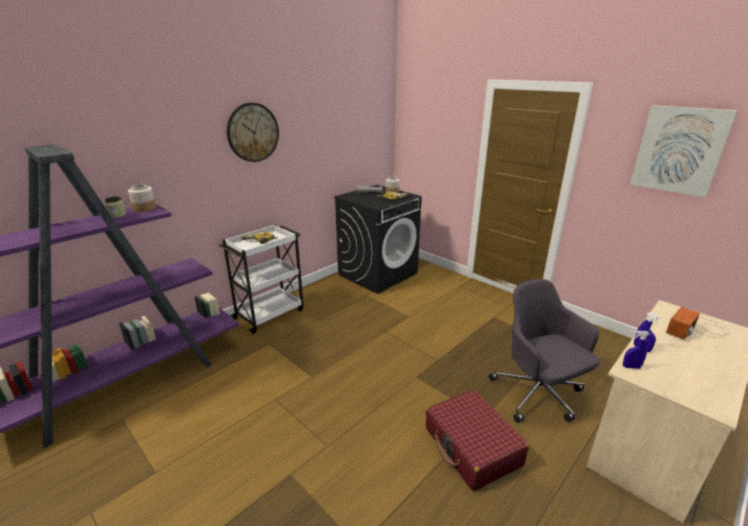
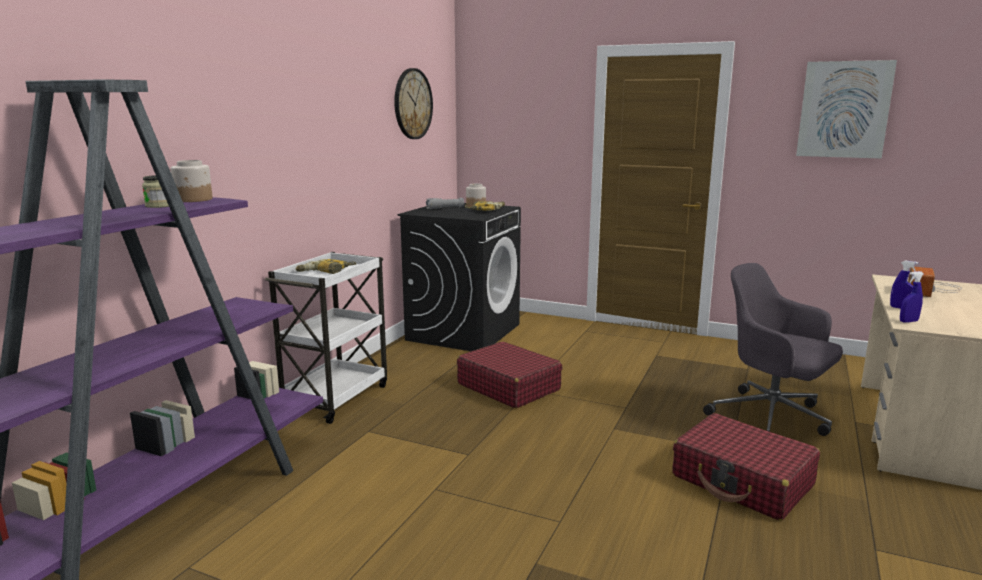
camera: 20 degrees left, 10 degrees down
wall clock [227,103,279,162] -> wall clock moved to [394,68,433,139]
none -> red suitcase [457,341,562,408]

